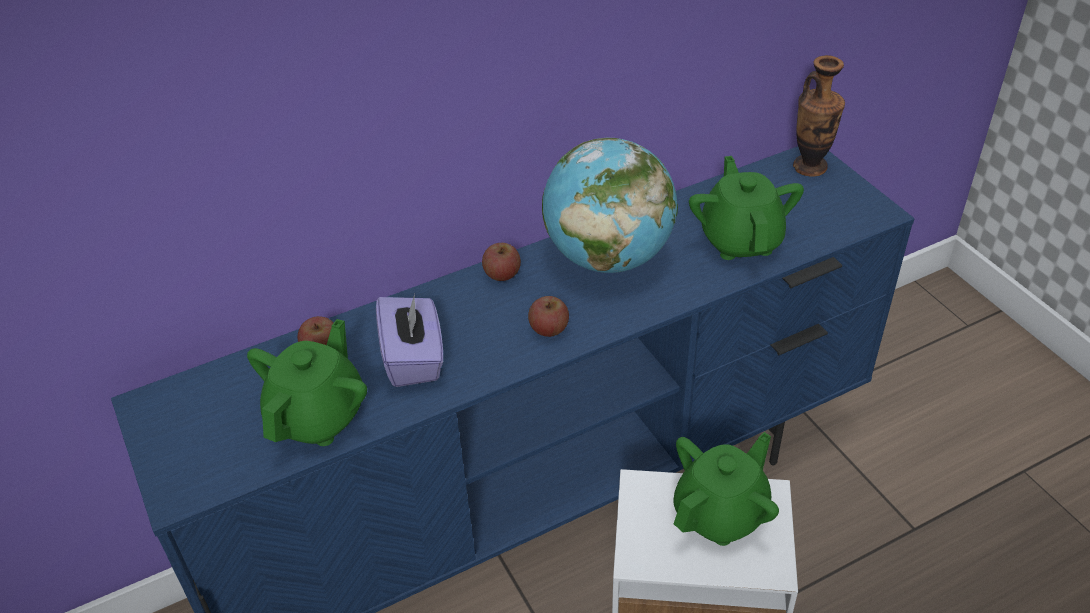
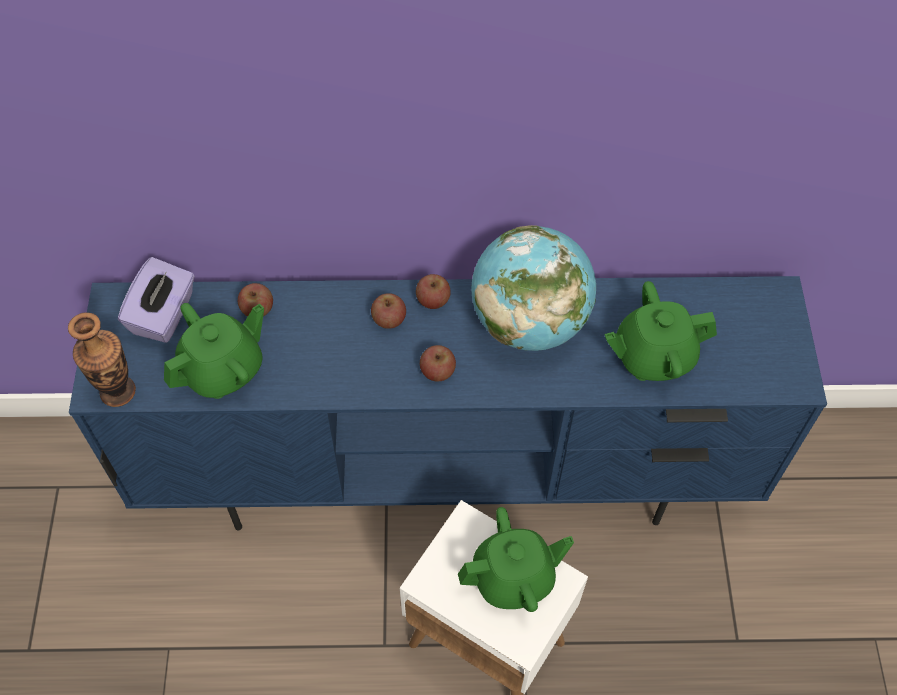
camera: 25 degrees right, 15 degrees up
purple tissue box [376,294,443,387] -> purple tissue box moved to [118,257,195,343]
green teapot [689,156,804,260] -> green teapot turned 120 degrees counterclockwise [605,281,717,381]
vase [793,55,845,177] -> vase moved to [68,312,136,407]
none -> apple [371,293,406,329]

